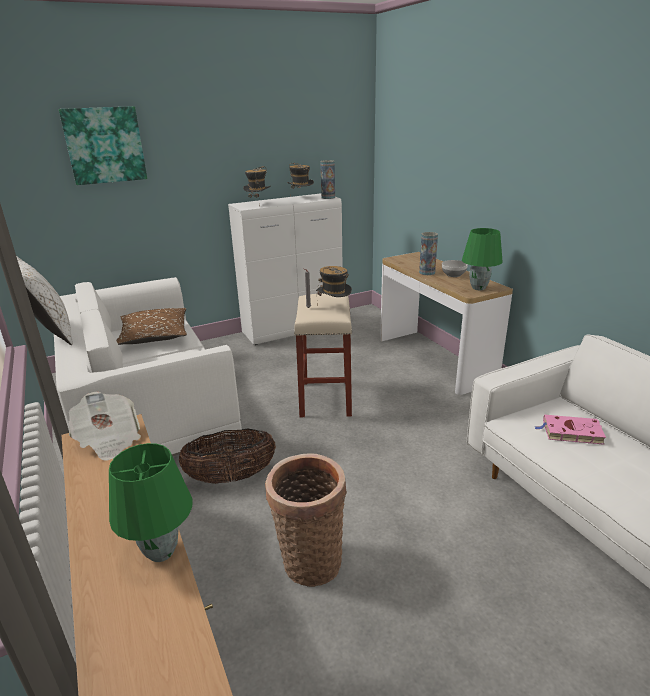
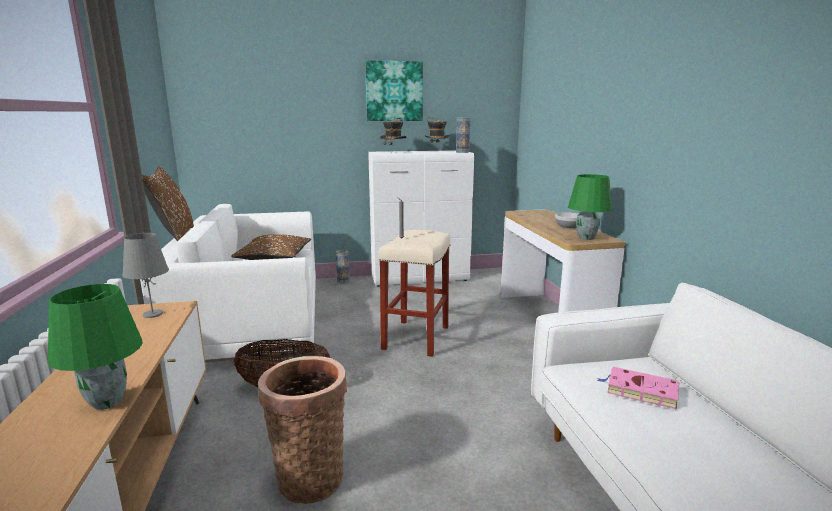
camera: 15 degrees right, 10 degrees down
white pillow [16,256,73,345] -> brown pillow [142,166,194,241]
picture [59,106,147,185] -> picture moved to [365,60,423,121]
newspaper [69,392,141,461] -> grey table lamp [122,233,169,318]
hat [316,266,352,306] -> none
vase [419,232,438,275] -> vase moved to [336,250,350,284]

